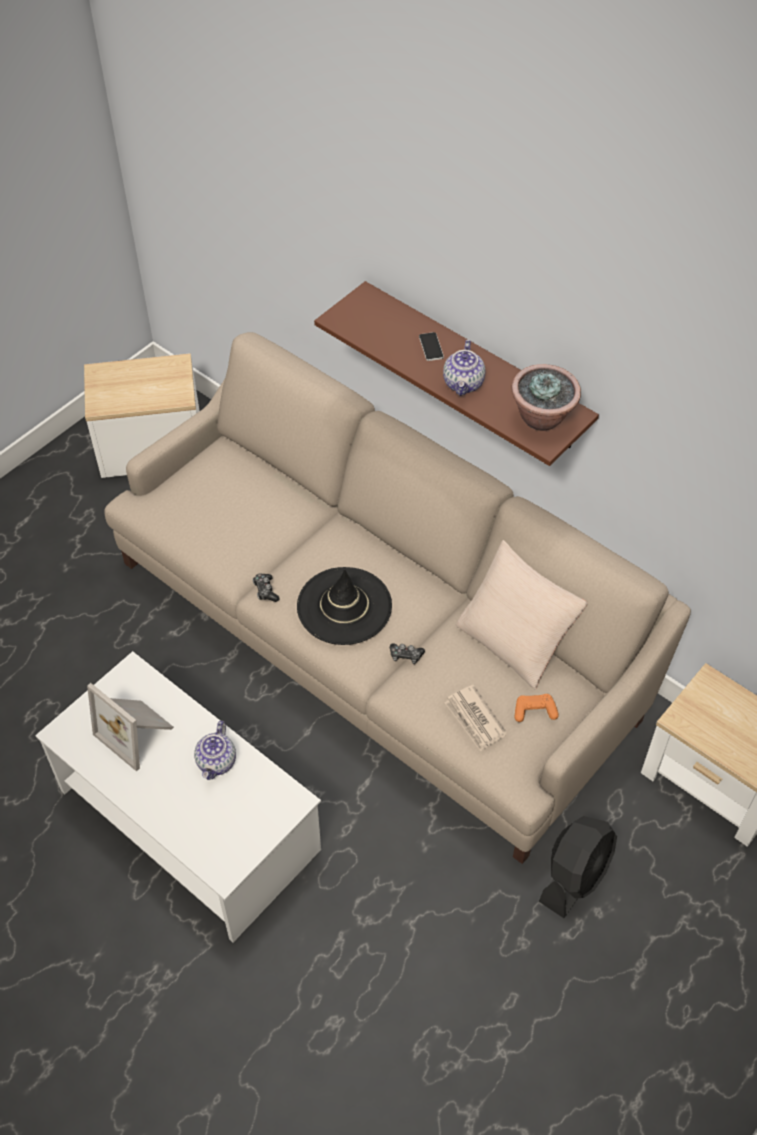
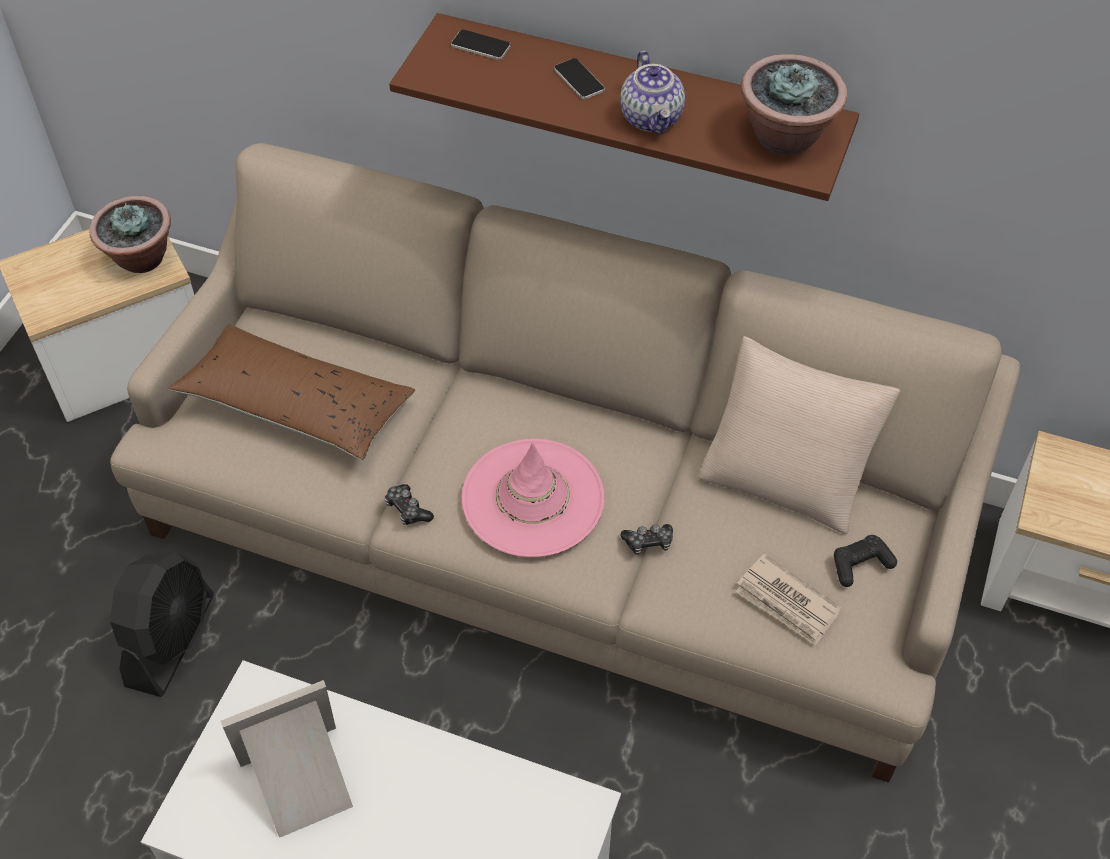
camera: 20 degrees left, 0 degrees up
picture frame [87,683,174,772] -> picture frame turned 135 degrees clockwise [221,680,353,838]
teapot [194,721,236,780] -> none
black hat [297,567,392,645] -> pink hat [462,439,604,557]
orange game controller [514,694,559,722] -> black game controller [834,535,897,587]
black fan [539,816,617,918] -> black fan moved to [110,552,214,697]
none -> potted plant [89,196,171,273]
none -> brown pillow [168,324,415,460]
none -> phone [451,30,510,60]

